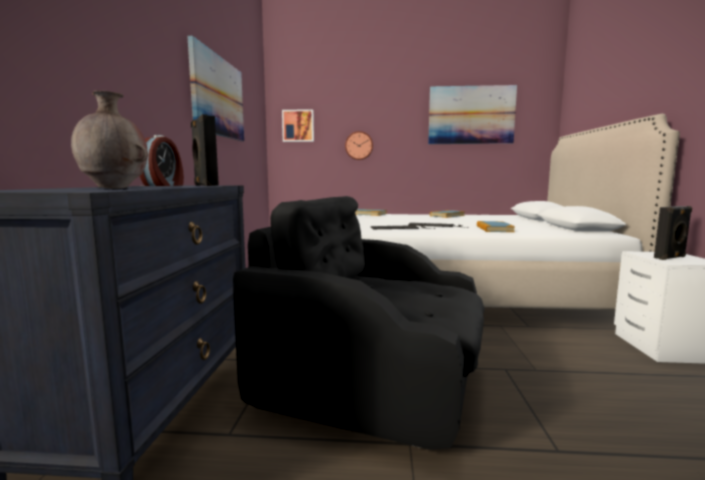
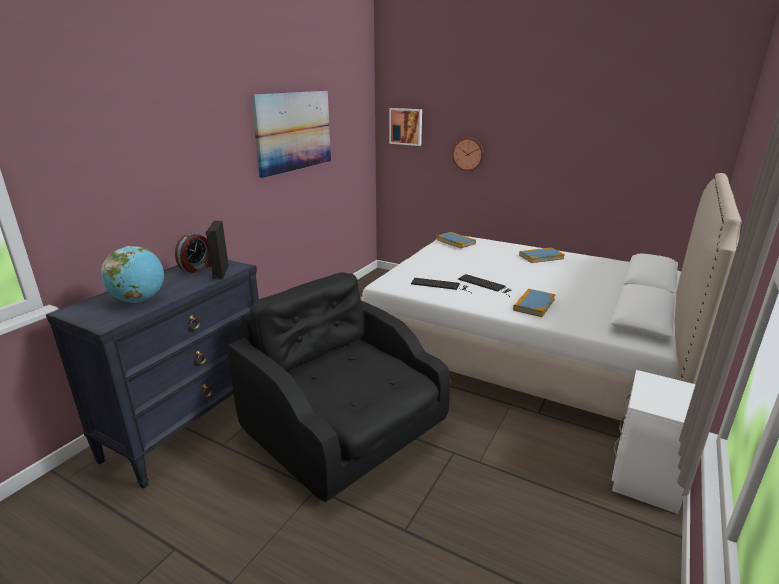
camera: 25 degrees right, 15 degrees up
brown vase [71,90,148,189] -> globe [101,246,164,303]
picture [428,85,517,144] -> none
black speaker [654,206,692,260] -> none

